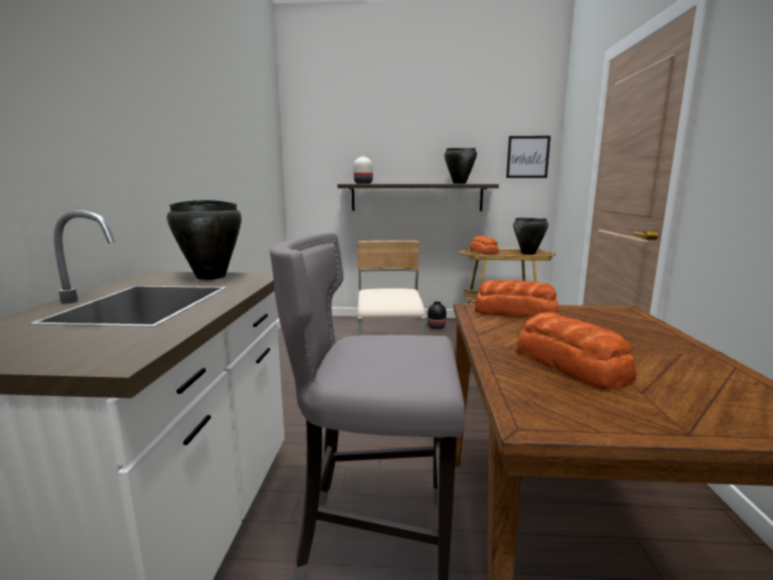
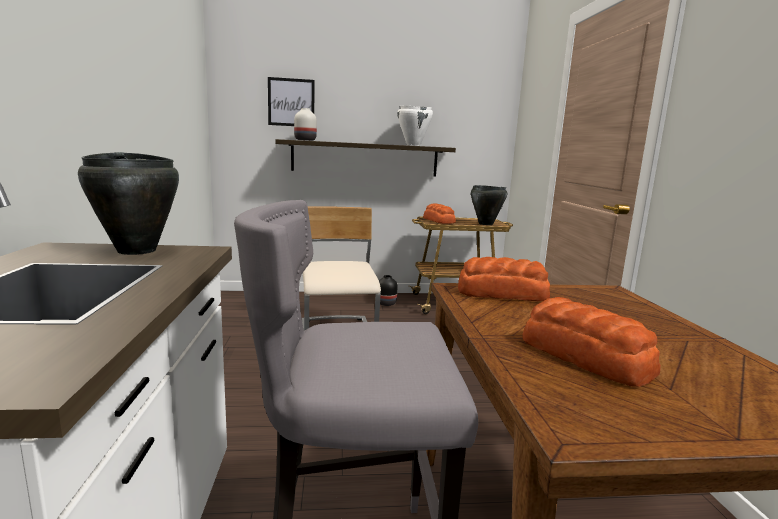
camera: 10 degrees left, 0 degrees up
black cooking pot [444,148,477,184] -> white cooking pot [397,105,433,146]
picture [506,136,551,178] -> picture moved to [268,77,315,126]

